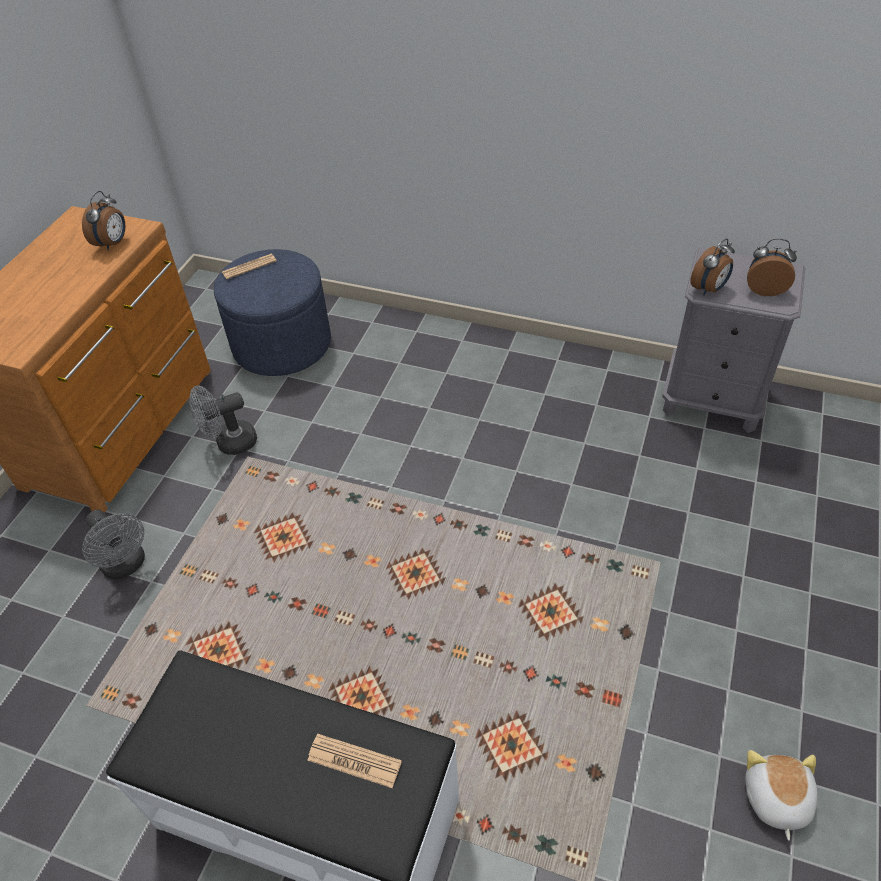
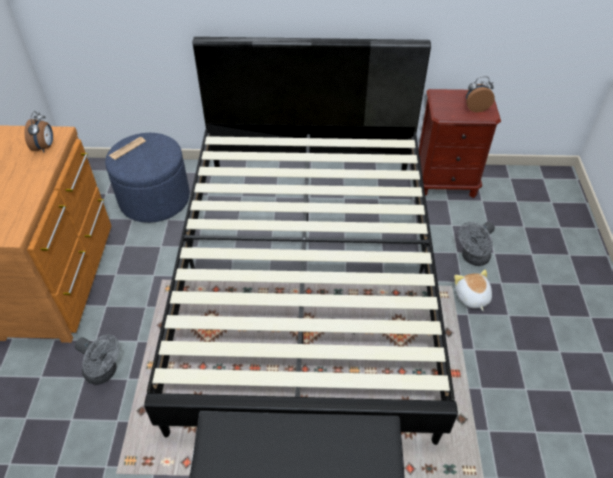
camera: 20 degrees left, 0 degrees up
grey fan [189,385,257,455] -> grey fan moved to [458,222,495,266]
newspaper [307,734,402,788] -> none
grey nightstand [662,248,805,433] -> brown nightstand [419,89,501,198]
alarm clock [690,239,735,295] -> none
plush toy [745,750,817,841] -> plush toy moved to [454,270,492,311]
none -> black bed [144,37,458,445]

